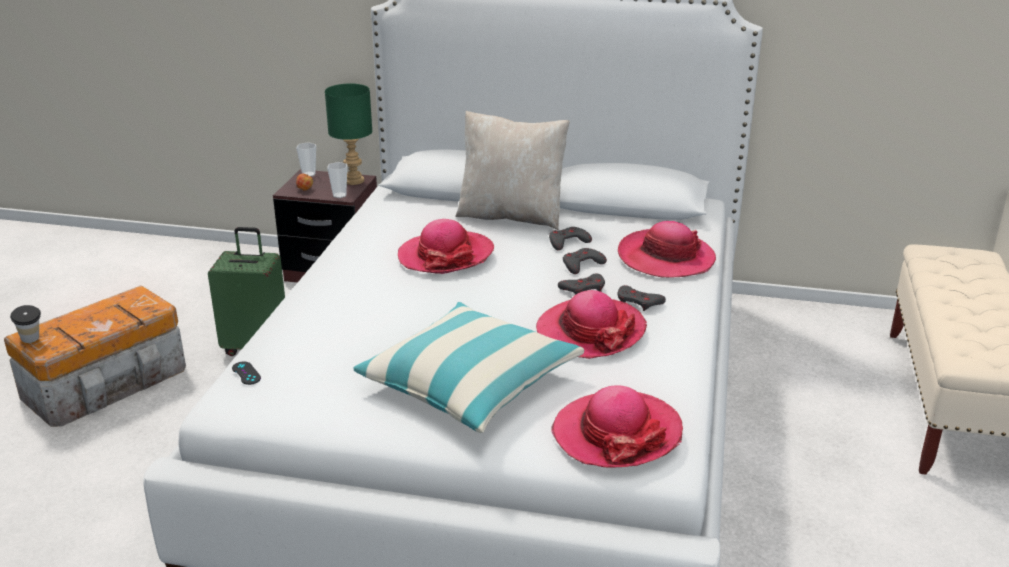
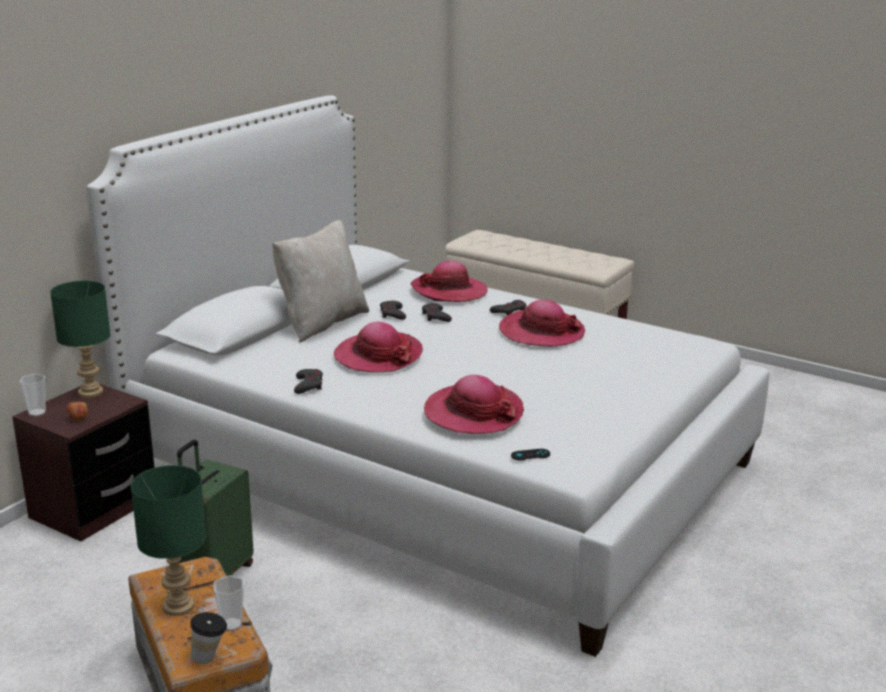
camera: 70 degrees left, 5 degrees down
cup [327,162,347,198] -> cup moved to [214,576,244,631]
pillow [354,302,584,433] -> none
hat [552,385,683,468] -> hat moved to [424,375,524,434]
grey game controller [558,274,605,294] -> grey game controller moved to [294,369,323,394]
none -> green table lamp [131,465,206,616]

